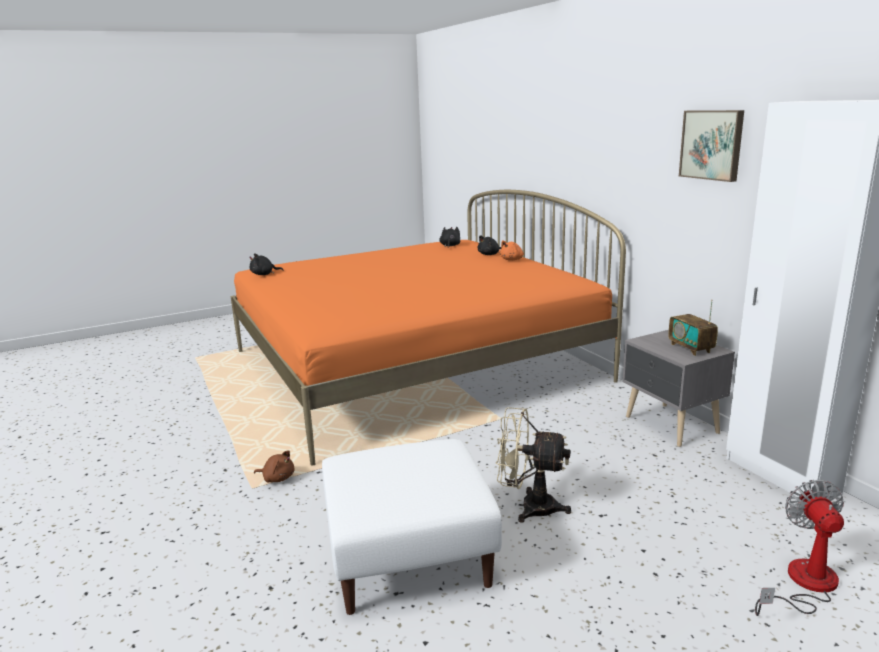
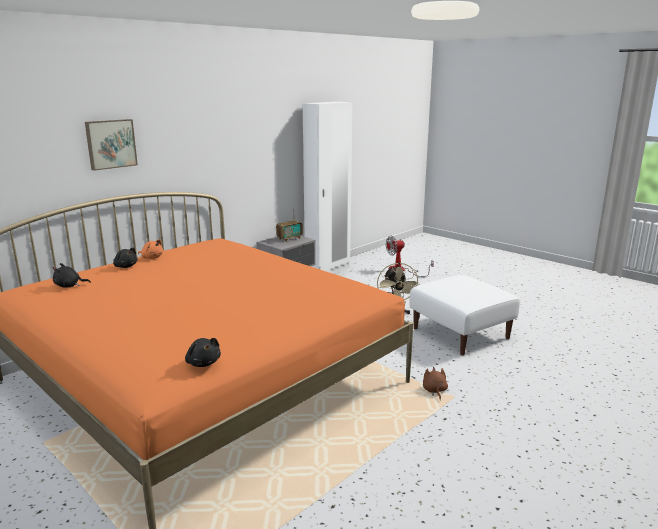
camera: 110 degrees left, 0 degrees up
picture [679,110,744,182] -> picture moved to [85,119,138,171]

